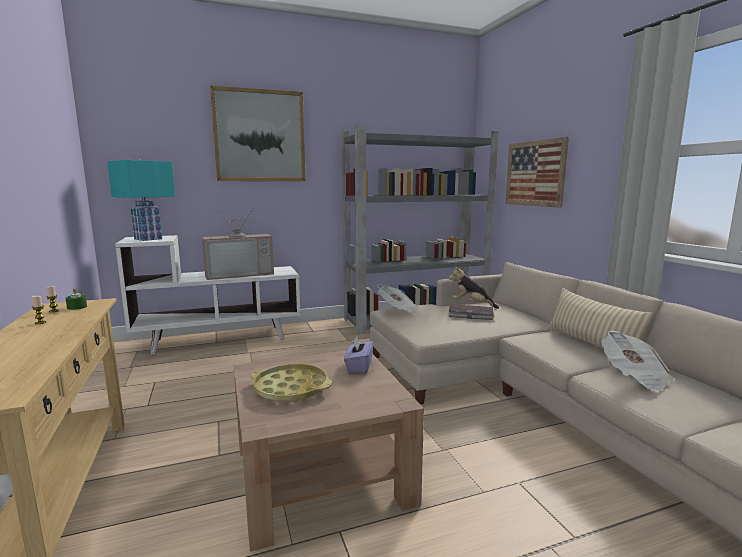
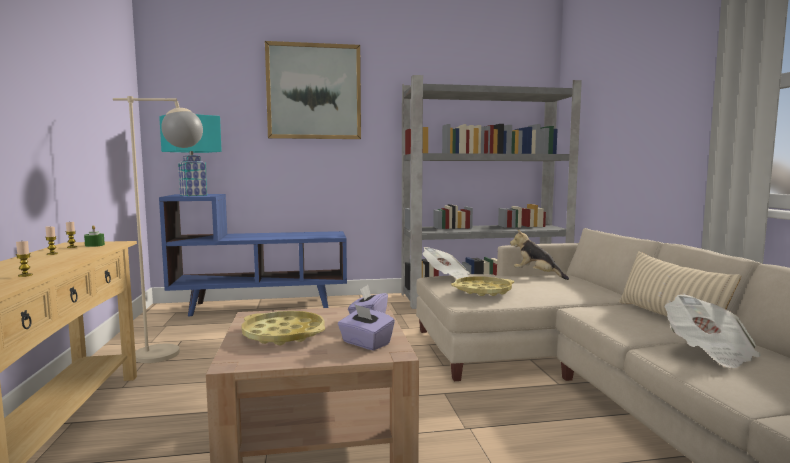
camera: 10 degrees right, 5 degrees down
white tv stand [115,235,301,355] -> blue tv stand [159,194,347,316]
television [202,203,274,280] -> none
book [448,305,495,320] -> none
picture [505,137,569,208] -> none
none -> candle [16,241,33,277]
none -> beige floor lamp [113,96,203,363]
none -> purple tissue box [338,304,395,351]
none -> yellow tray [451,276,514,296]

